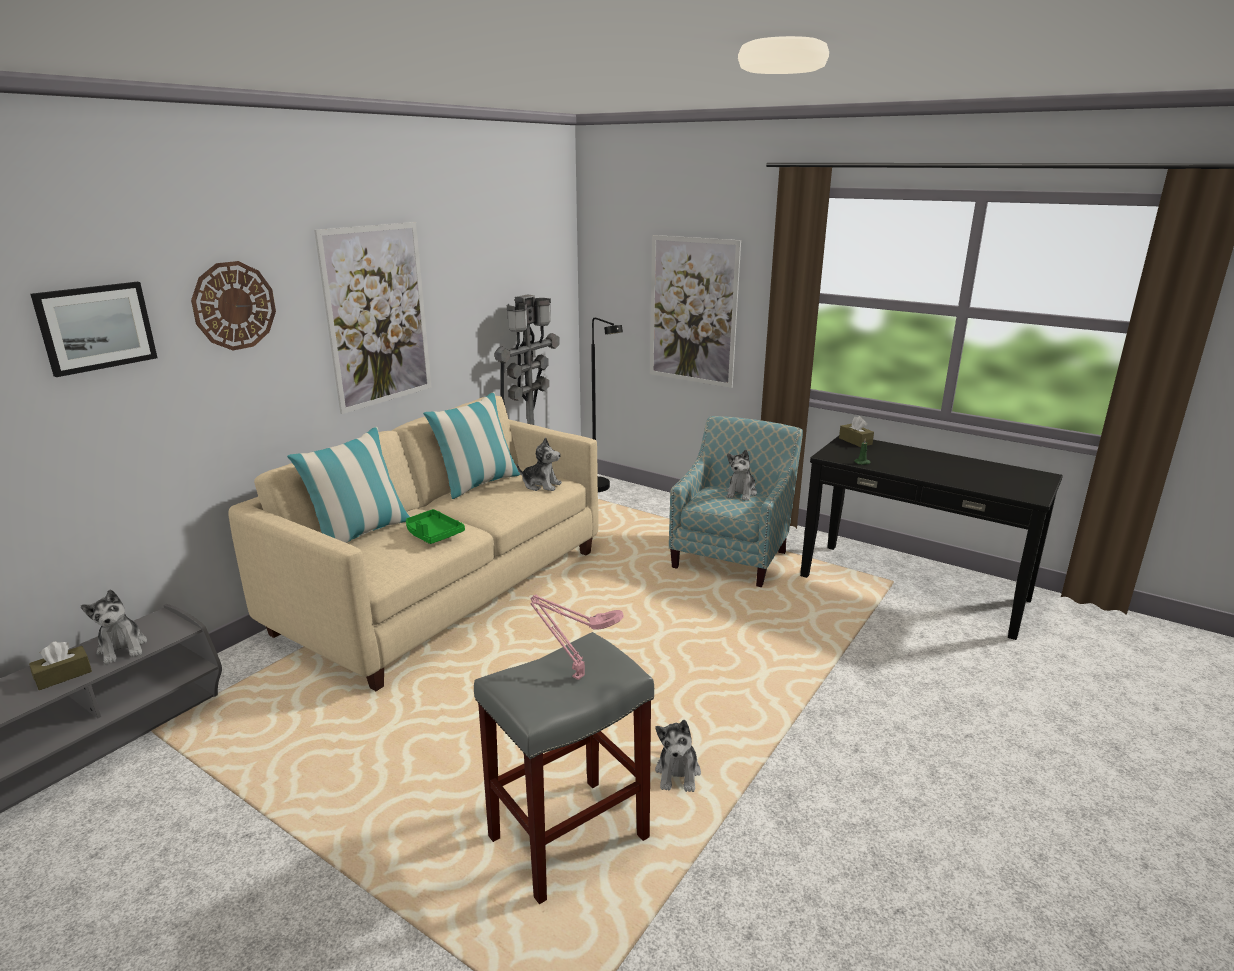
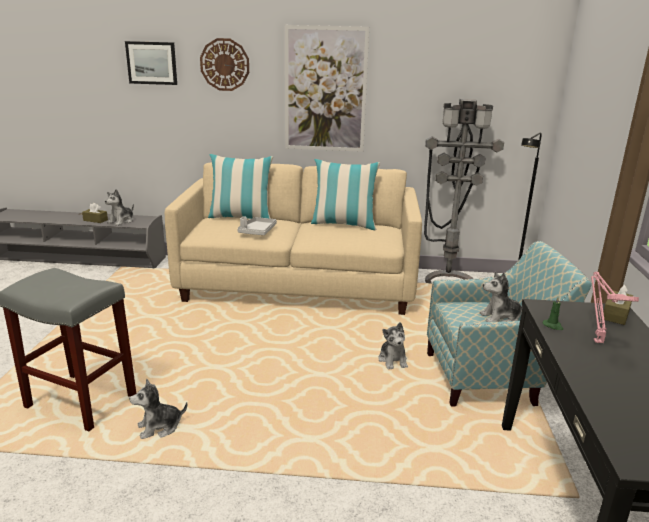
camera: 60 degrees right, 0 degrees up
green tray [406,509,465,544] -> grey tray [237,216,277,235]
plush toy [517,437,562,491] -> plush toy moved to [378,322,408,369]
pink table lamp [530,595,624,680] -> pink table lamp moved to [591,271,639,343]
picture [650,235,741,388] -> none

